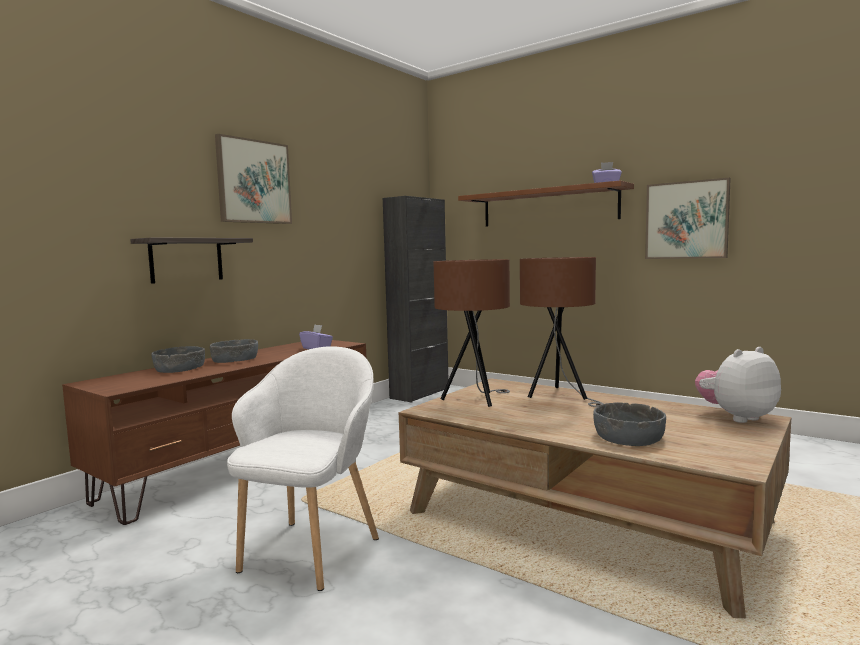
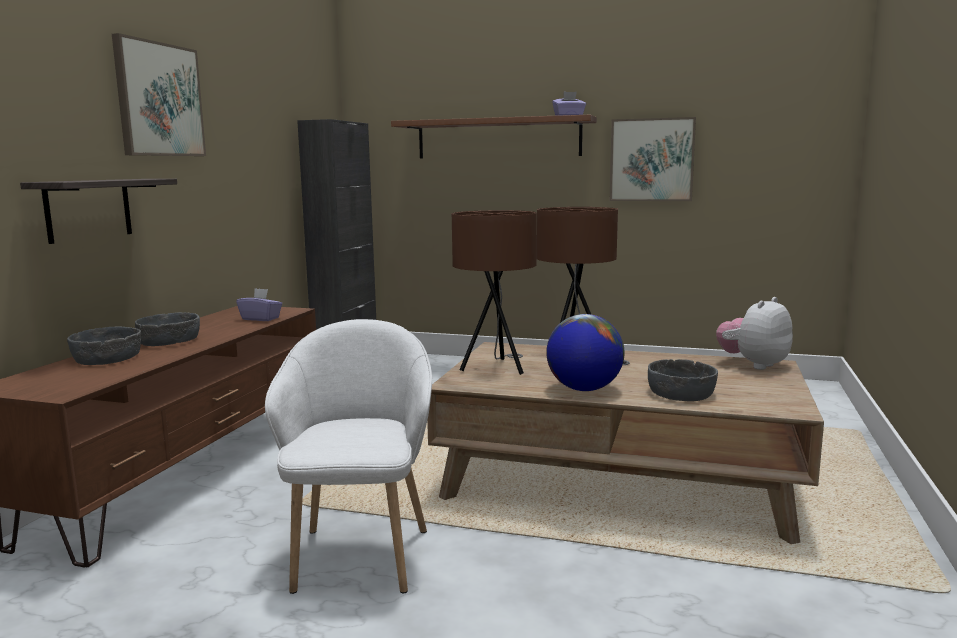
camera: 20 degrees left, 5 degrees up
none -> globe [546,314,624,391]

